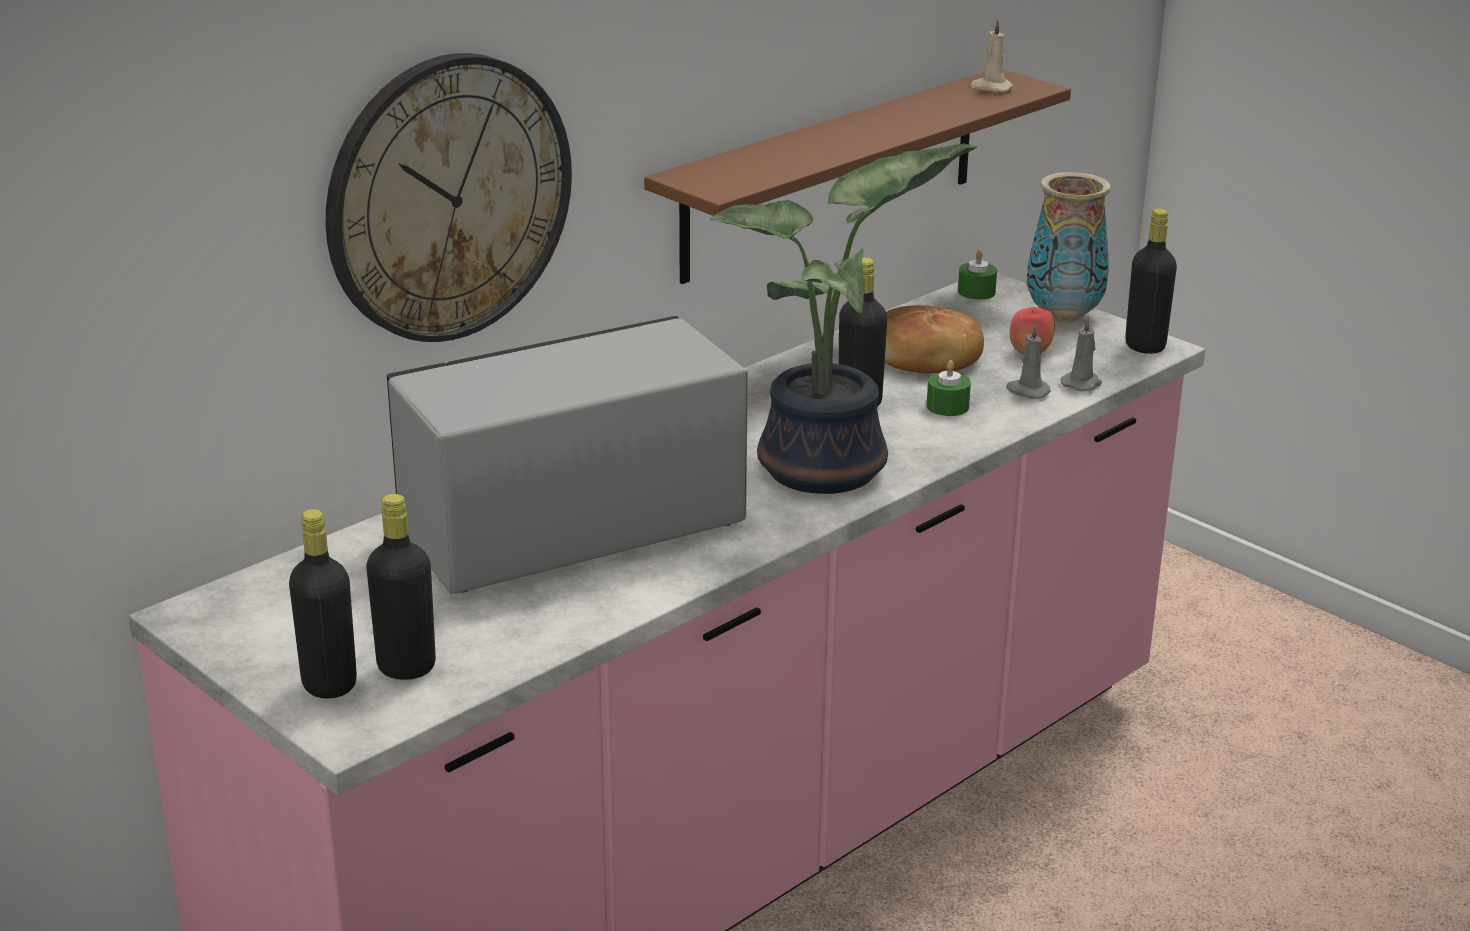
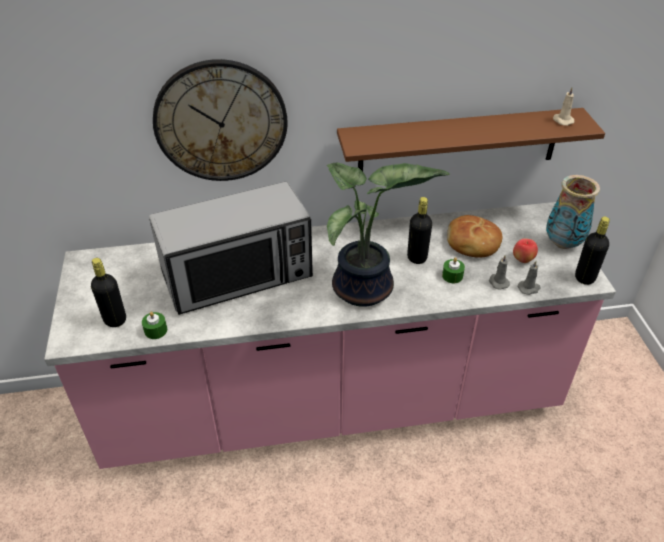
camera: 35 degrees right, 15 degrees up
black bottle [289,509,357,699] -> none
microwave [387,316,748,594] -> microwave turned 150 degrees clockwise [149,182,313,315]
green candle [958,250,997,300] -> green candle moved to [142,312,167,339]

